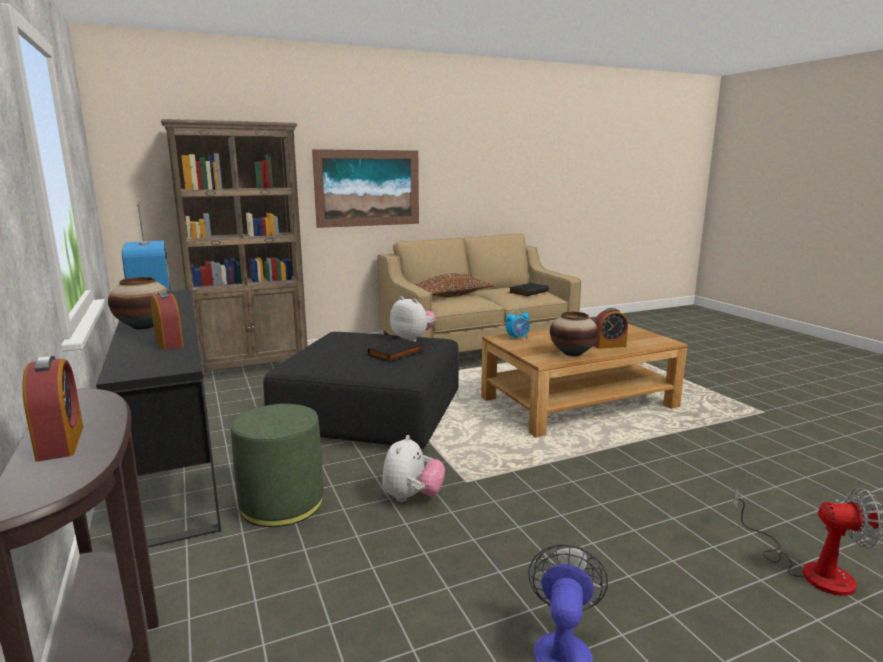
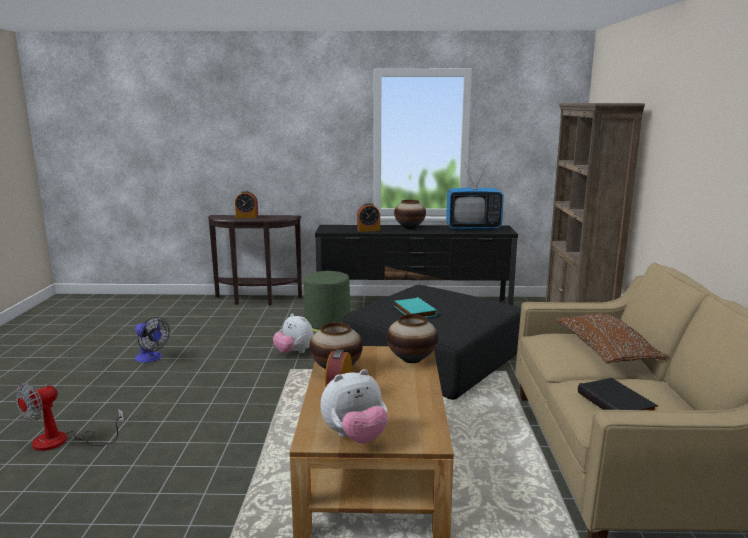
camera: 115 degrees right, 0 degrees up
picture [312,149,419,228] -> none
black book [368,338,424,362] -> turquoise book [394,297,437,318]
plush toy [390,296,435,342] -> plush toy moved to [320,369,388,444]
alarm clock [506,309,530,340] -> vase [387,314,438,363]

